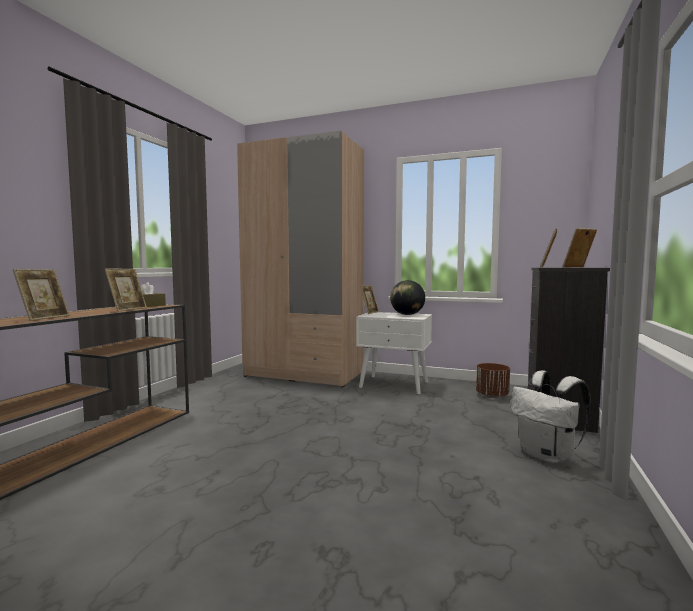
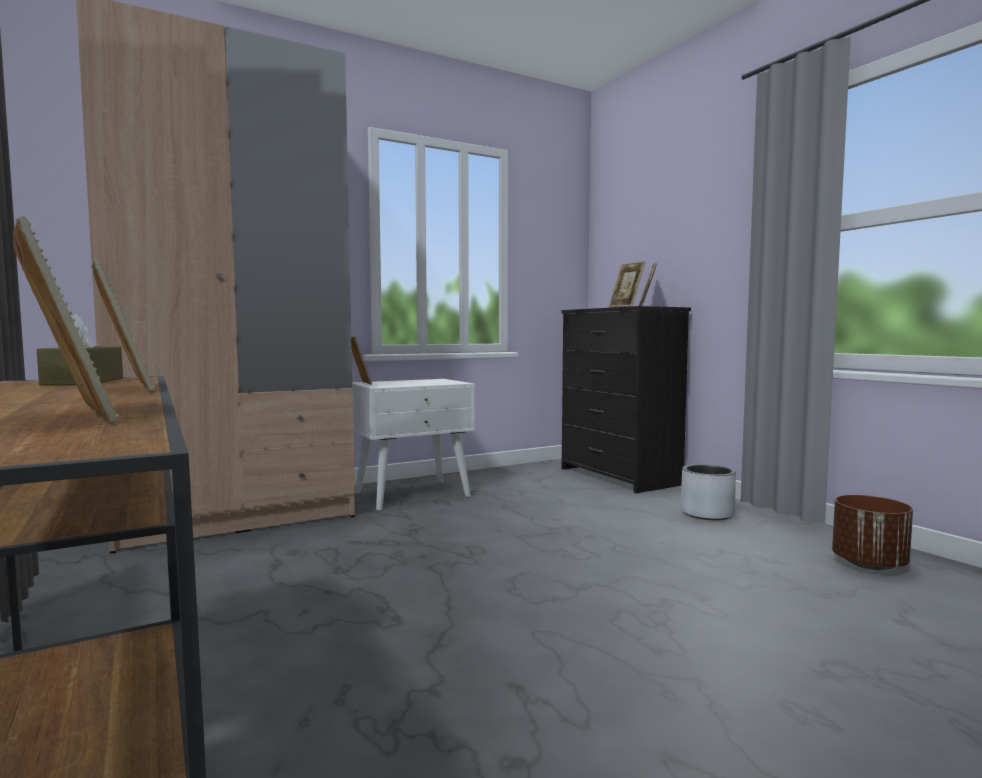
camera: 50 degrees left, 0 degrees up
globe [390,280,425,315] -> none
brown planter [476,363,510,398] -> brown planter moved to [832,495,913,570]
white backpack [511,371,590,464] -> grey planter [680,464,736,520]

